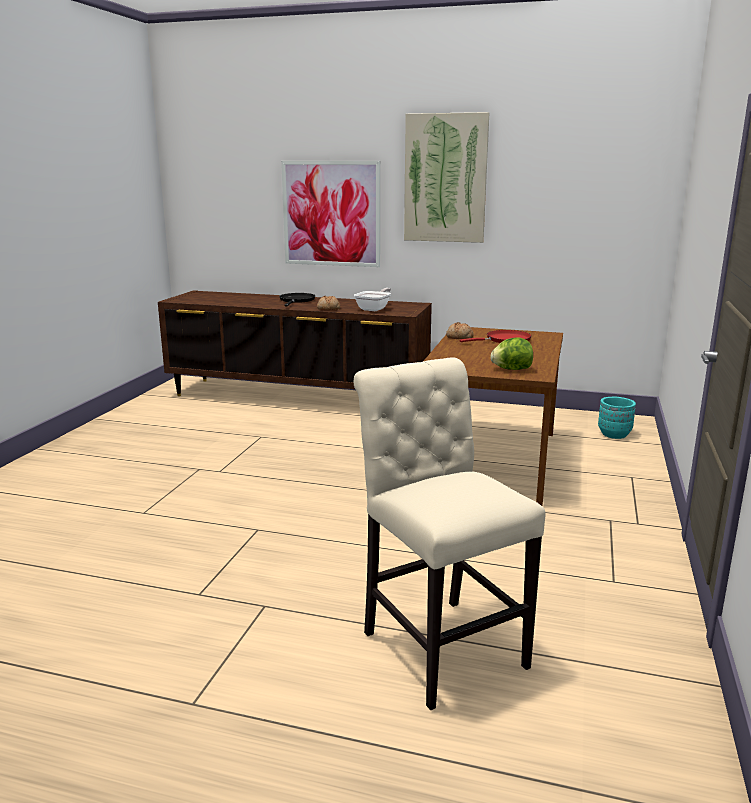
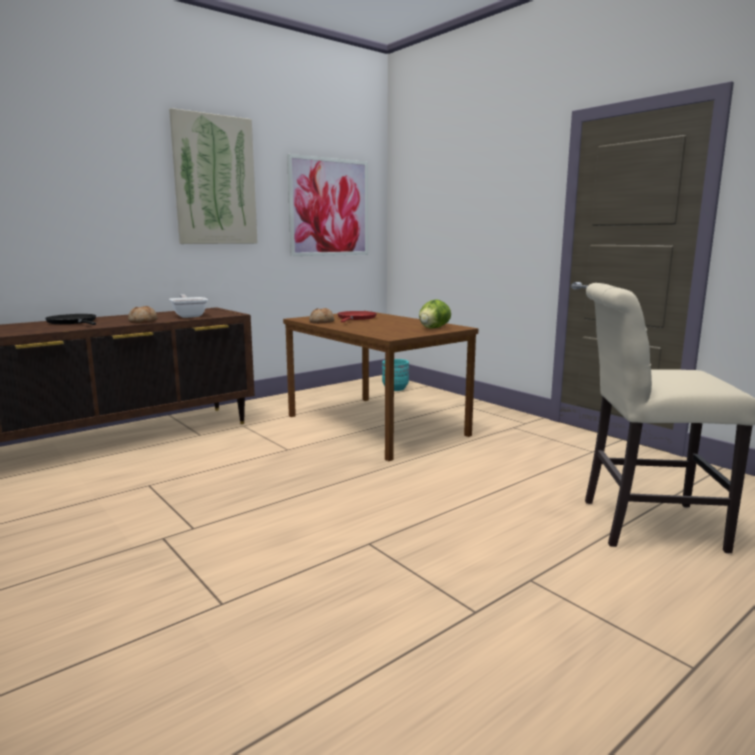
camera: 55 degrees left, 5 degrees down
picture [281,161,380,267] -> picture moved to [287,154,368,256]

